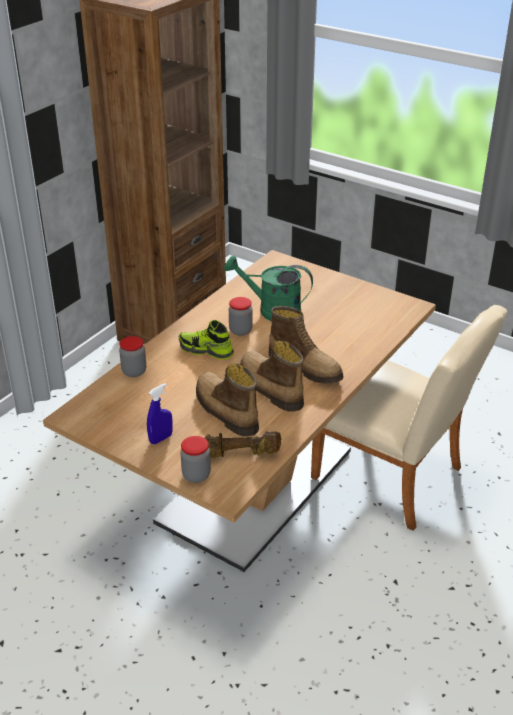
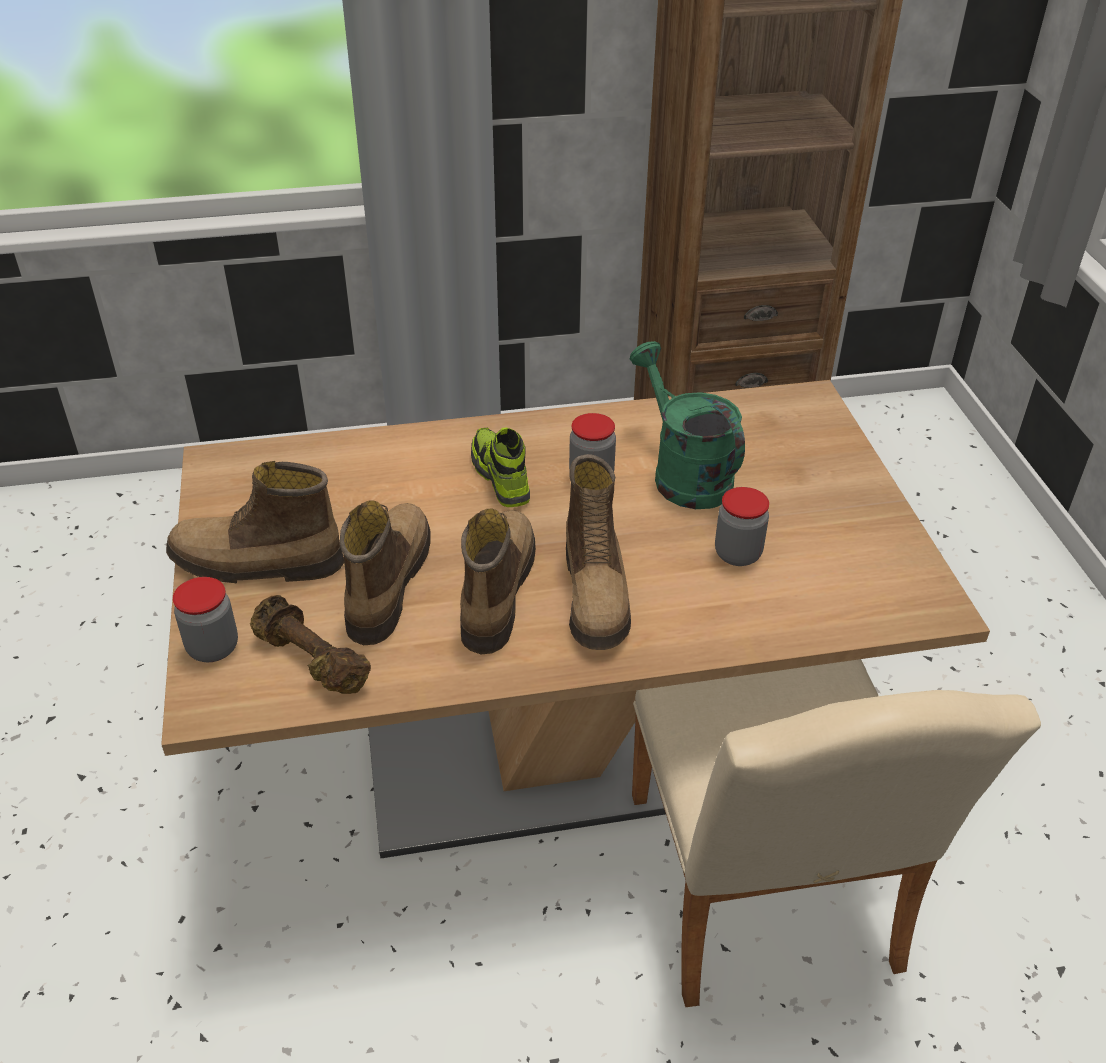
camera: 45 degrees right, 5 degrees up
jar [119,336,146,377] -> jar moved to [715,487,769,566]
blue spray bottle [147,383,173,444] -> boot [166,461,344,583]

